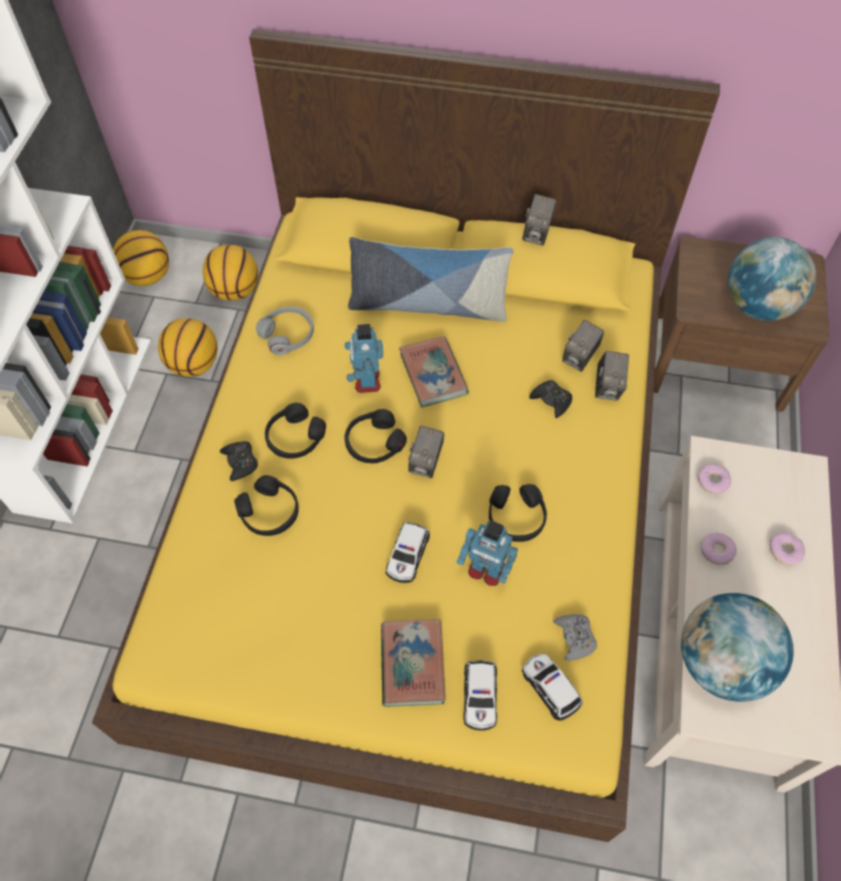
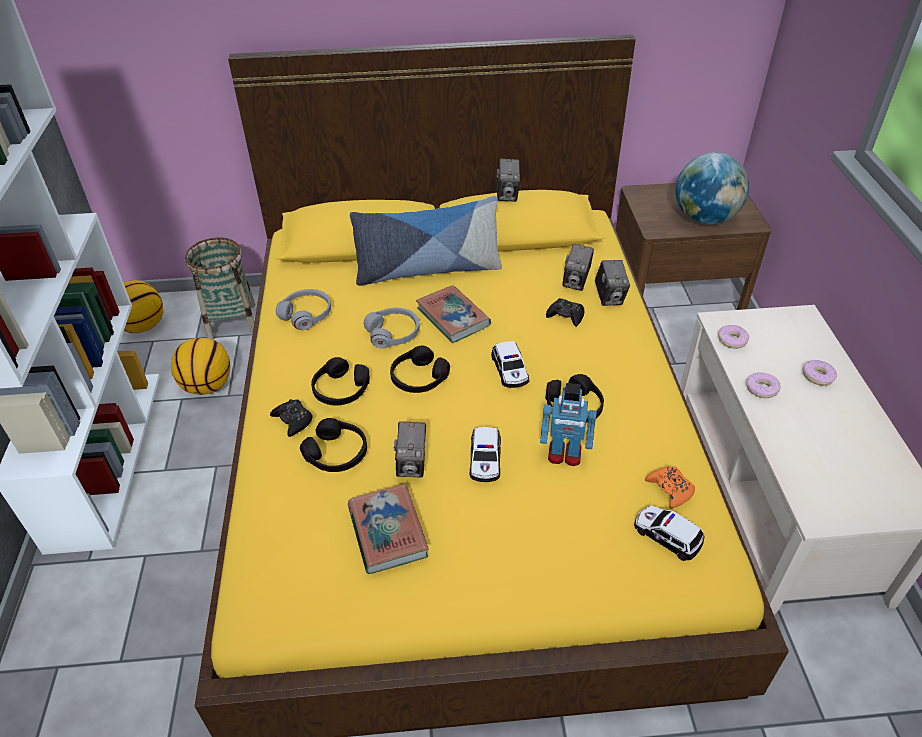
camera: 15 degrees left, 15 degrees down
basketball [203,245,258,301] -> basket [185,237,255,340]
toy robot [345,324,384,393] -> grey headphones [364,308,420,349]
book [381,619,446,707] -> book moved to [348,484,429,574]
camera [408,425,444,478] -> camera moved to [394,421,426,477]
toy car [464,661,497,731] -> toy car moved to [491,341,529,388]
grey game controller [553,614,597,661] -> orange game controller [645,466,695,509]
globe [681,593,794,702] -> none

